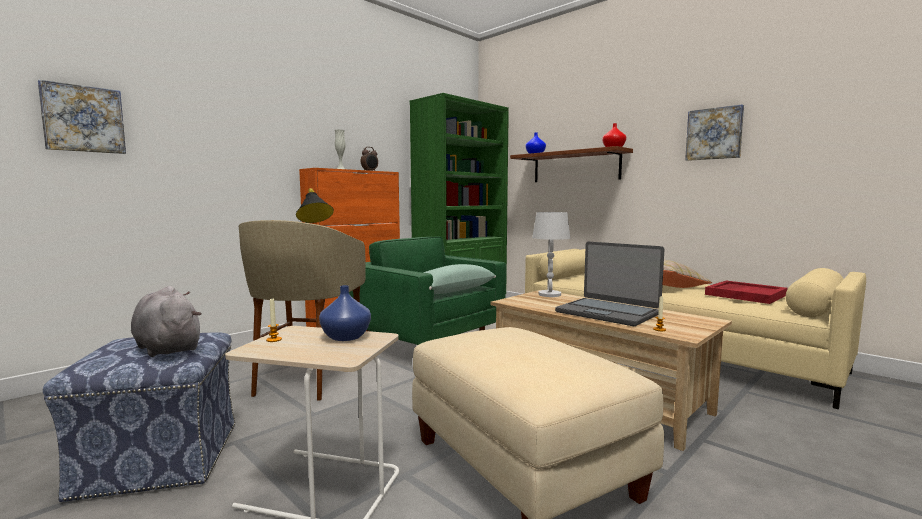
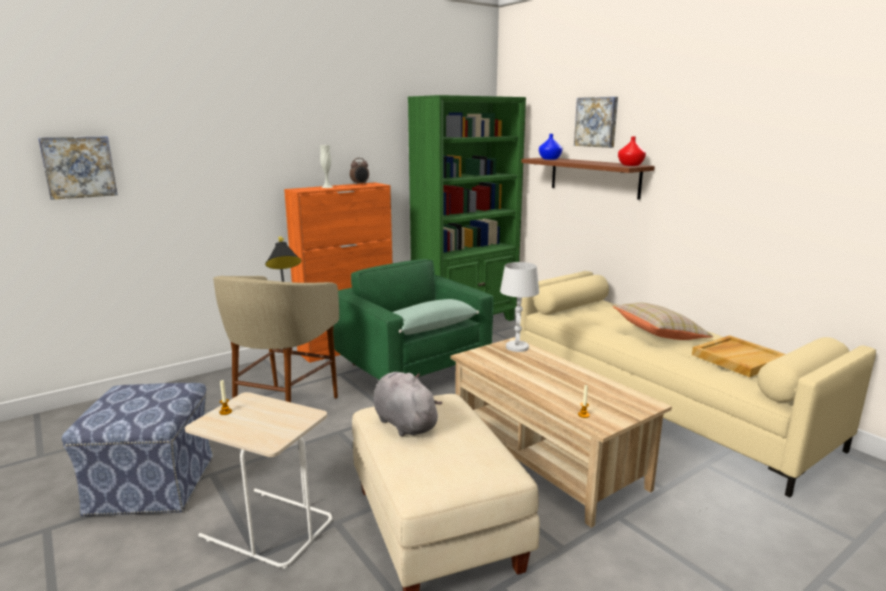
camera: 10 degrees right, 10 degrees up
grey plush toy [131,286,202,357] -> grey plush toy moved to [374,372,442,437]
blue vase [319,285,371,341] -> none
laptop [555,242,665,326] -> none
picture [685,104,744,161] -> picture moved to [574,97,618,148]
red tray [705,281,788,304] -> beige tray [692,335,785,377]

